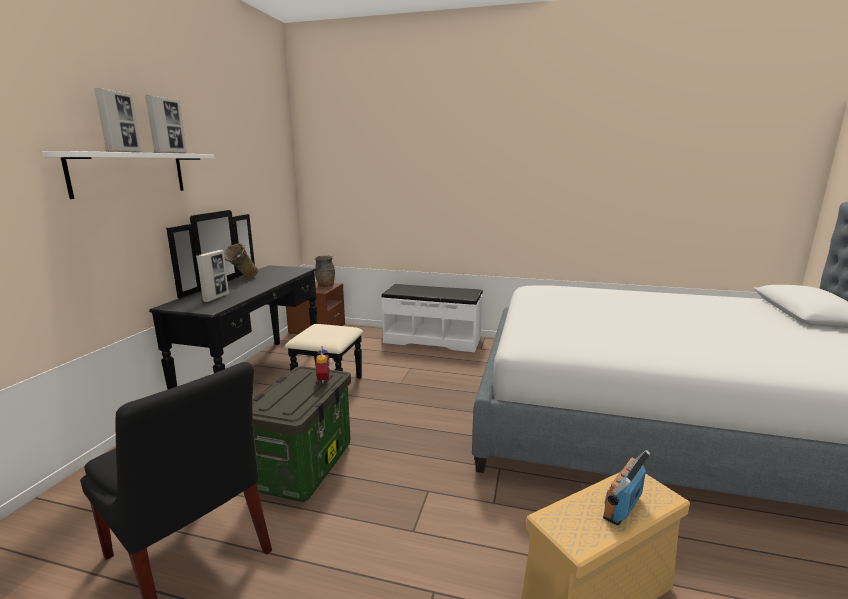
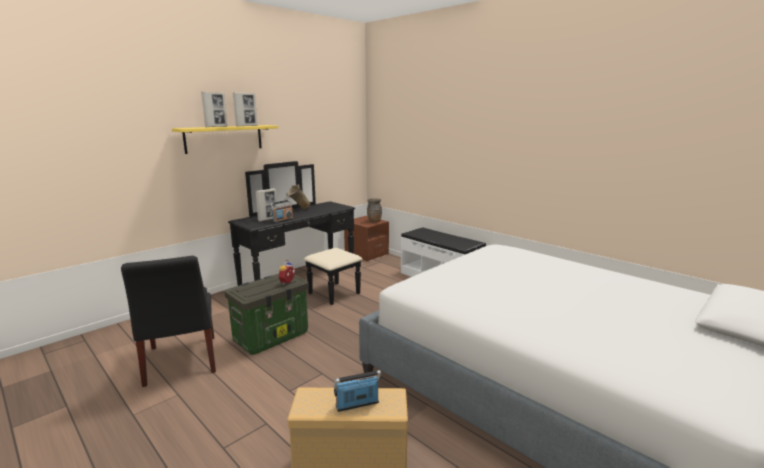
camera: 30 degrees right, 0 degrees up
white shelf [42,151,214,199] -> yellow shelf [172,125,278,154]
none -> radio [270,200,293,223]

